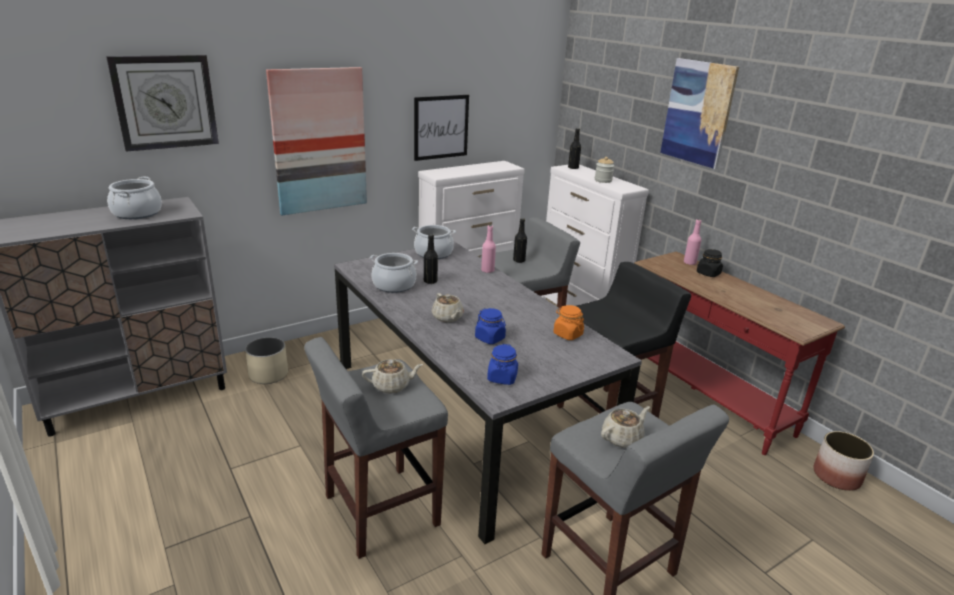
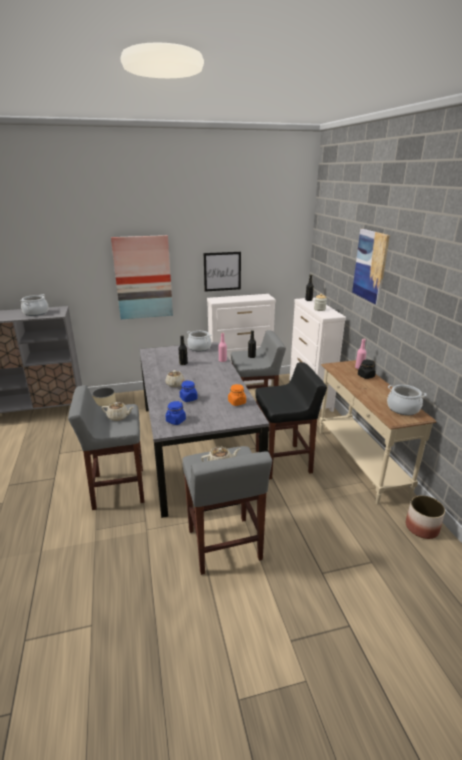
camera: 20 degrees right, 0 degrees up
wall clock [106,55,219,152] -> none
cooking pot [370,253,418,293] -> cooking pot moved to [387,385,427,415]
red console table [634,251,845,455] -> beige console table [319,360,436,504]

